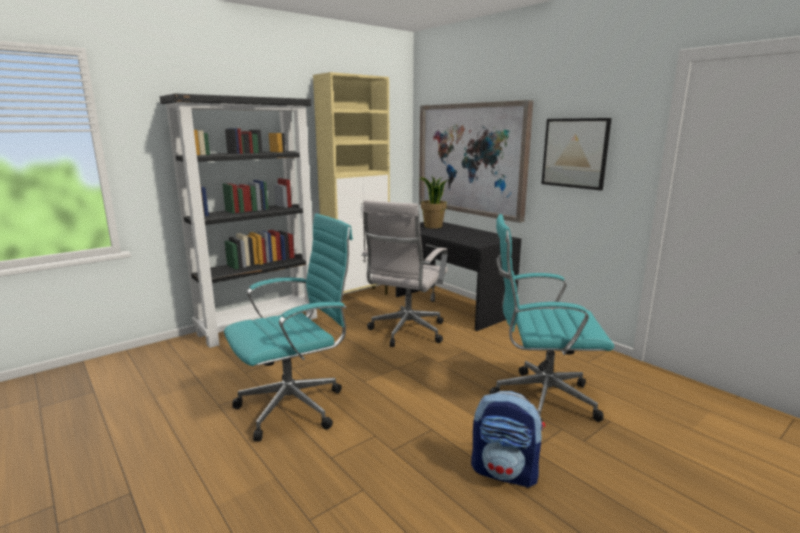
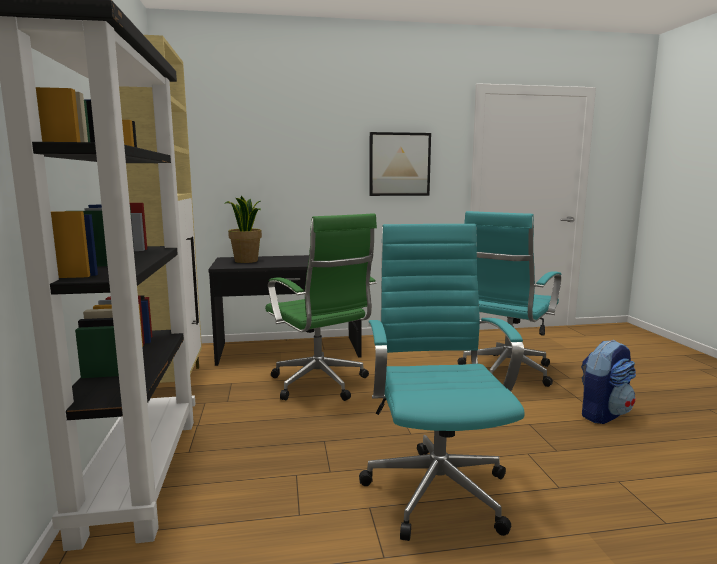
camera: 60 degrees left, 5 degrees down
white office chair [362,200,448,347] -> green office chair [265,213,377,401]
picture [419,100,534,223] -> none

